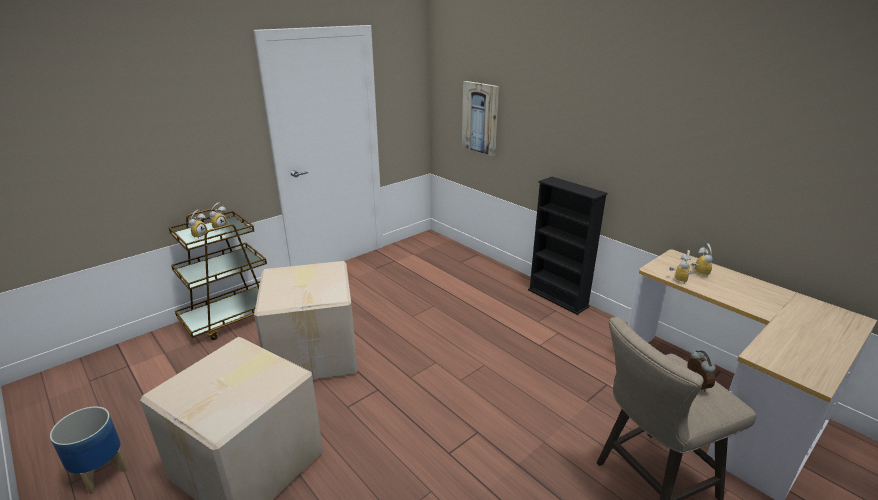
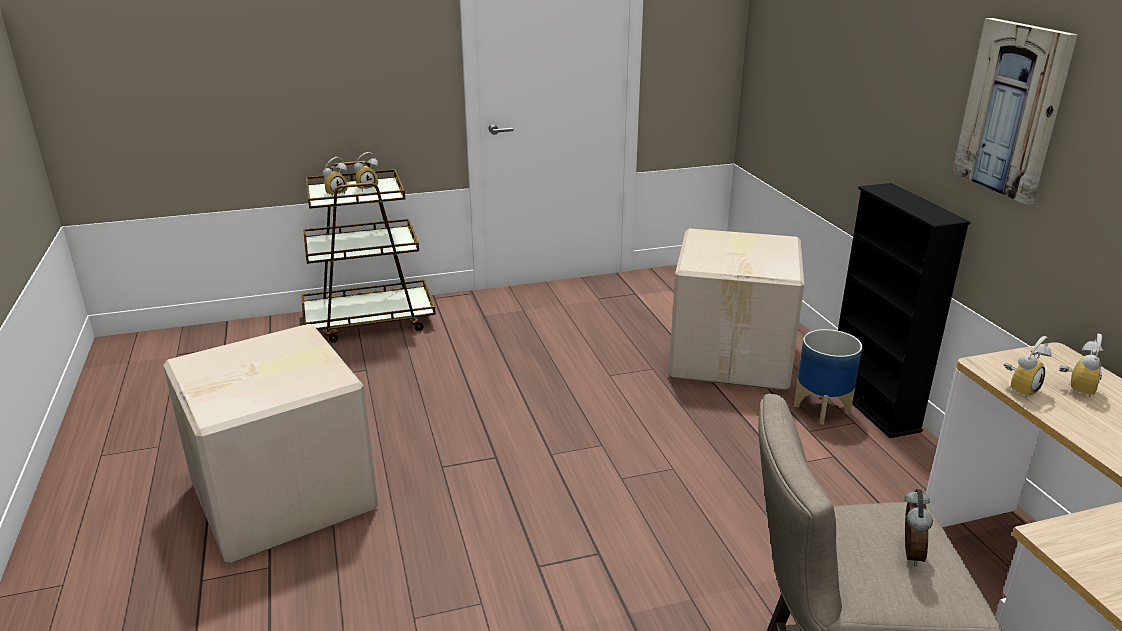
camera: 25 degrees right, 0 degrees up
planter [50,406,128,494] -> planter moved to [794,329,862,425]
cardboard box [254,261,358,380] -> cardboard box moved to [669,228,804,391]
picture [462,81,499,156] -> picture moved to [952,18,1078,205]

